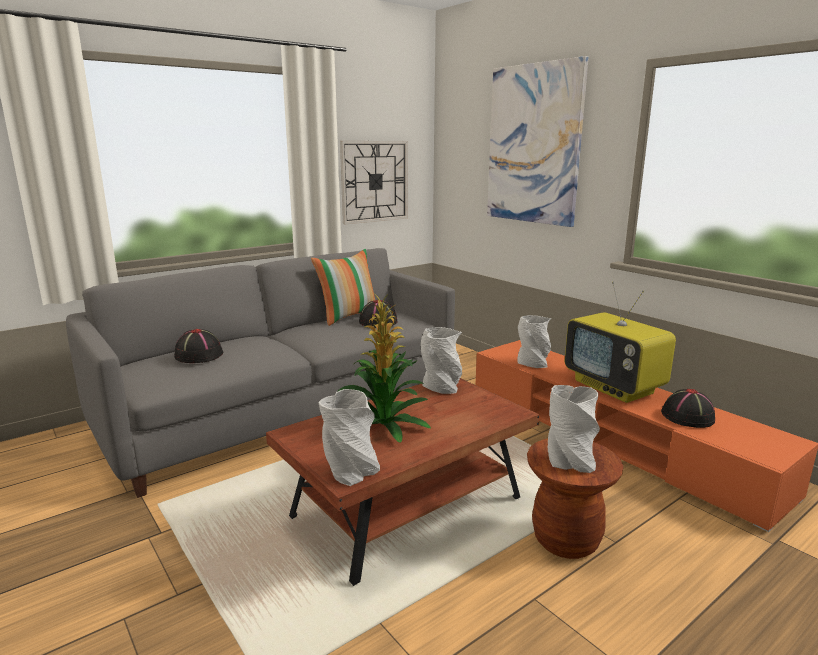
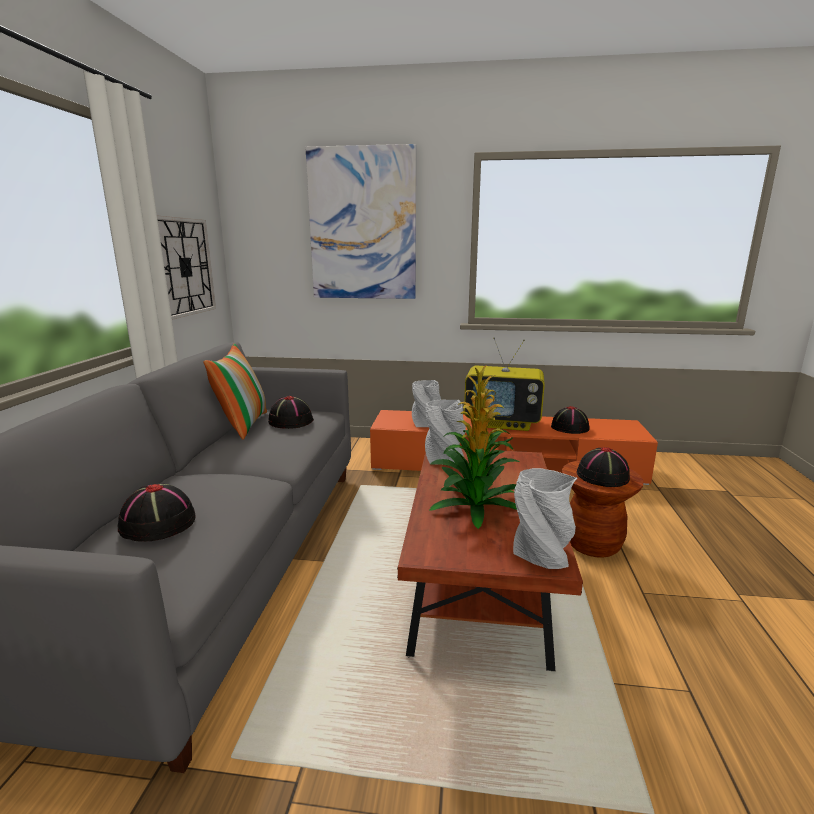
camera: 45 degrees left, 0 degrees up
grey vase [547,385,600,473] -> black hat [576,447,630,487]

